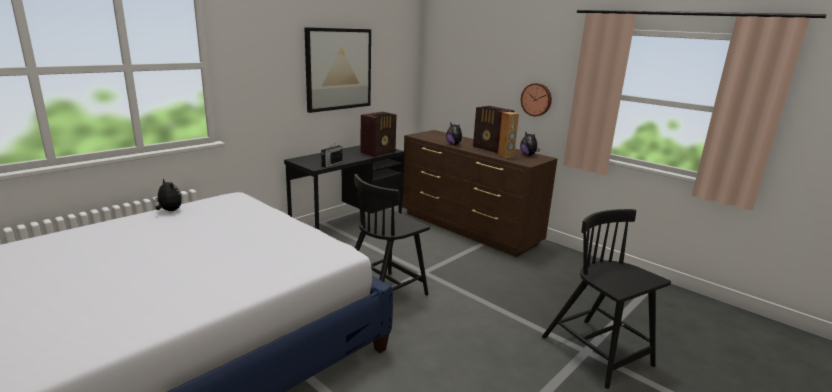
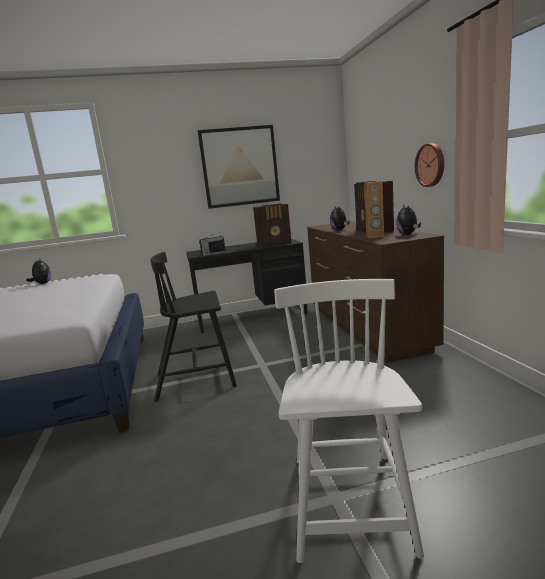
camera: 35 degrees right, 5 degrees down
black chair [542,209,671,389] -> white chair [274,279,424,563]

